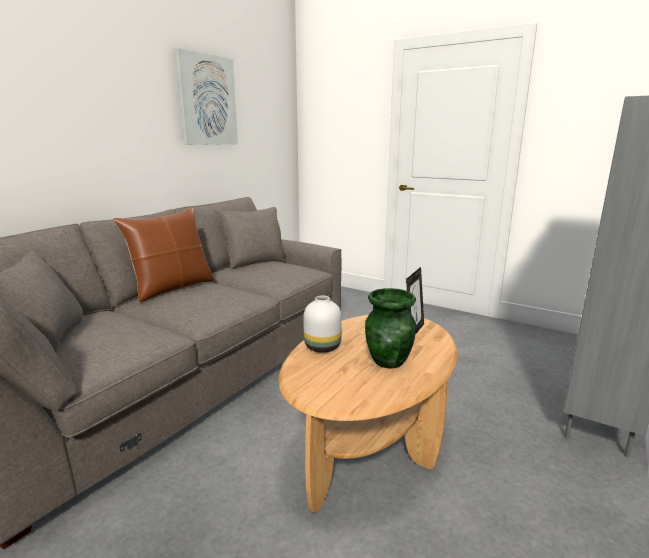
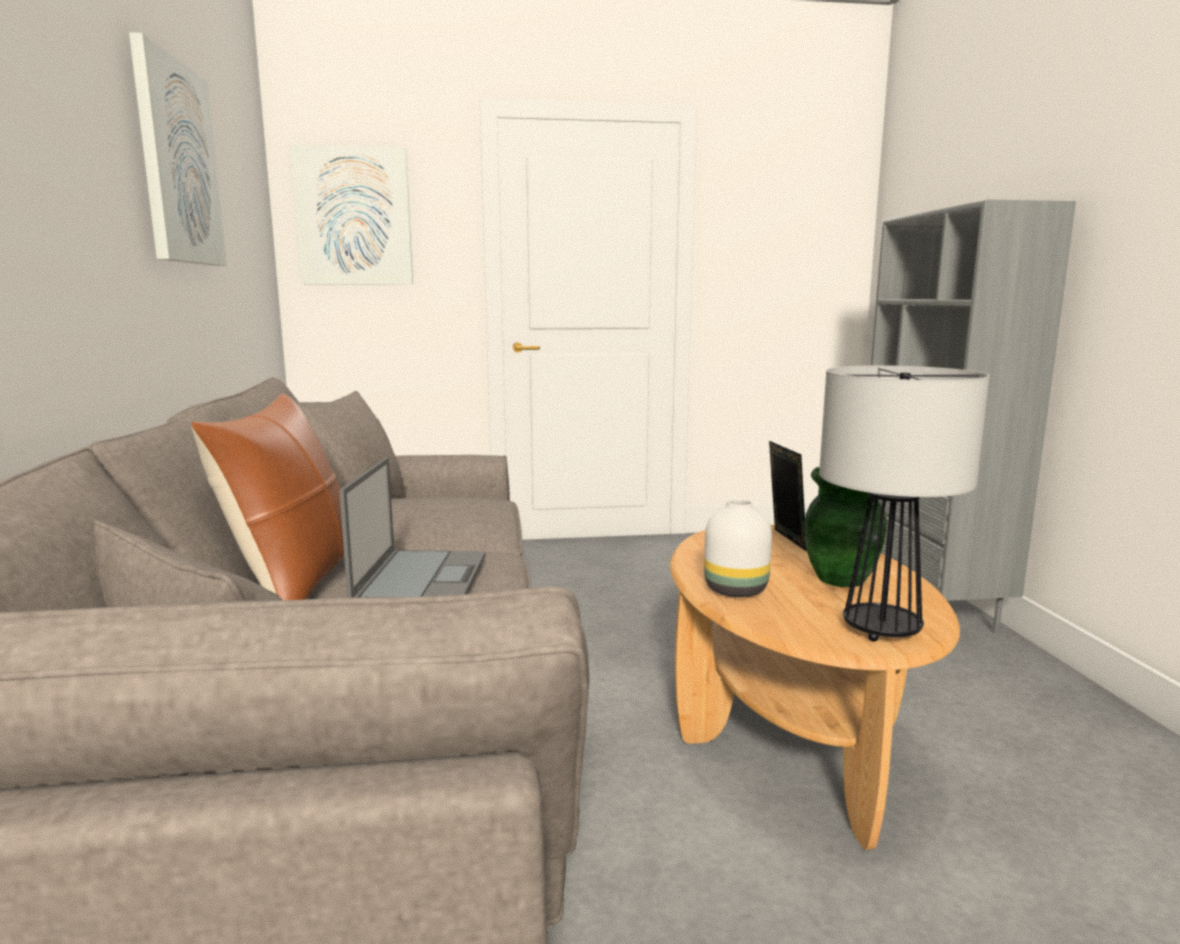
camera: 40 degrees left, 5 degrees down
none -> picture [290,145,413,284]
none -> laptop [339,458,486,598]
none -> table lamp [819,365,990,642]

